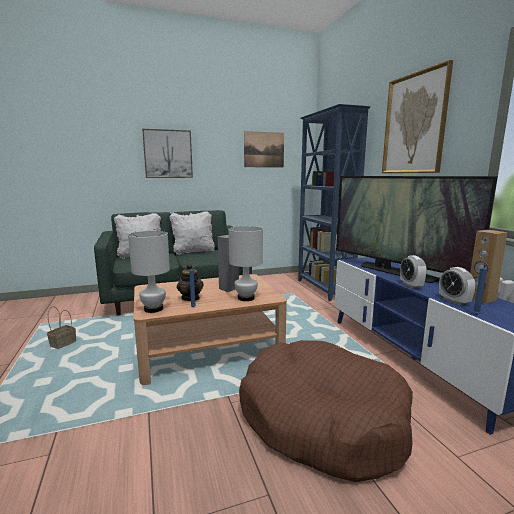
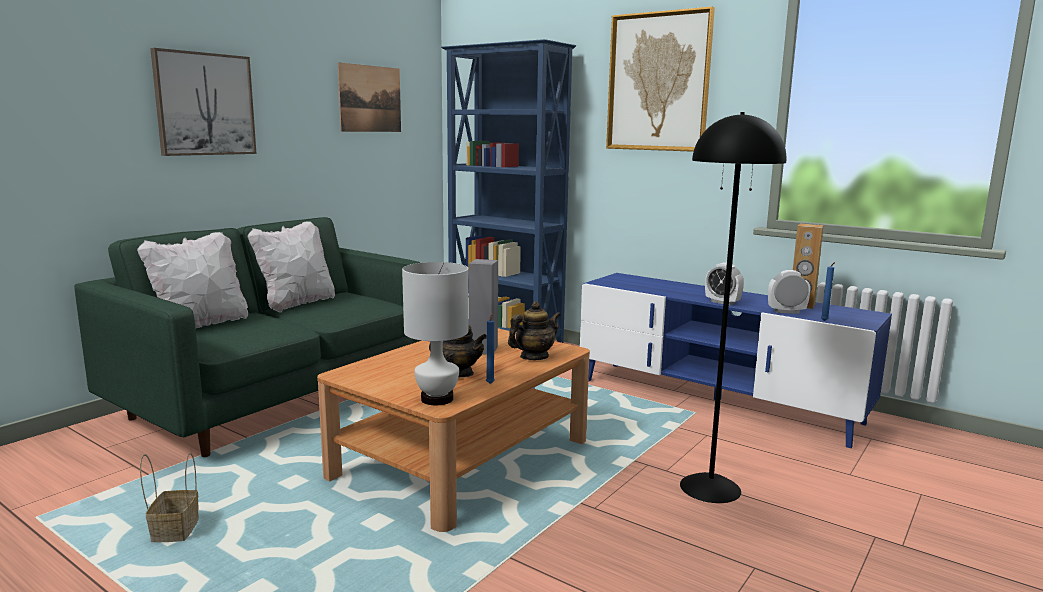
camera: 35 degrees left, 0 degrees up
white table lamp [228,226,263,301] -> teapot [508,301,561,360]
brown dog bed [239,340,413,482] -> black floor lamp [680,112,786,503]
television [336,176,498,283] -> none
alarm clock [439,267,475,305] -> alarm clock turned 150 degrees clockwise [768,270,810,314]

